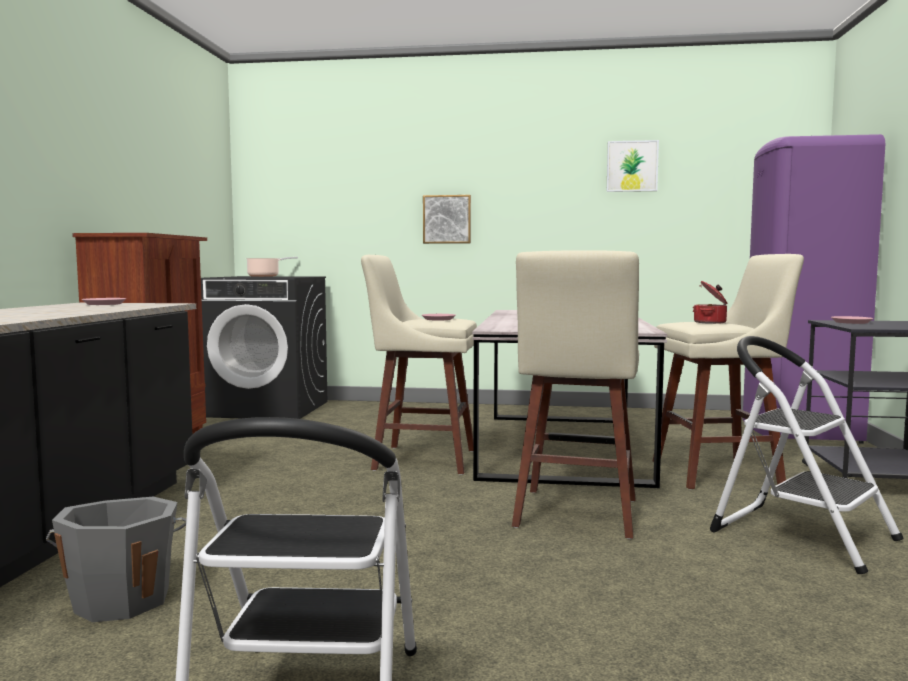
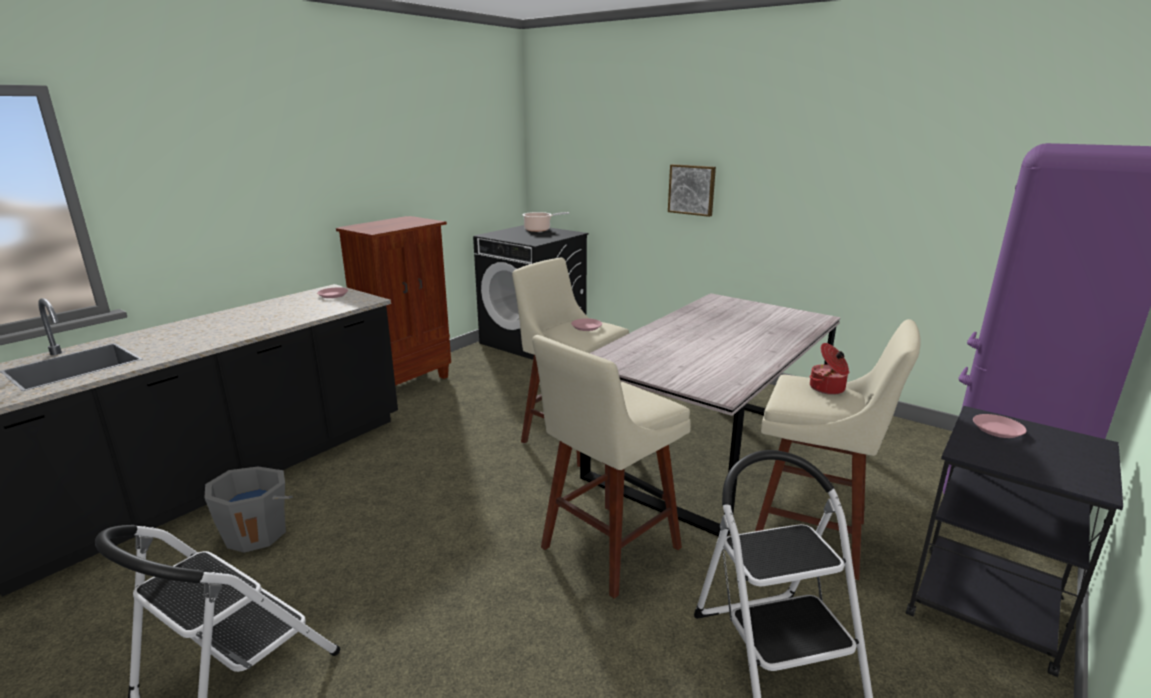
camera: 30 degrees right, 15 degrees up
picture [607,140,659,192] -> none

